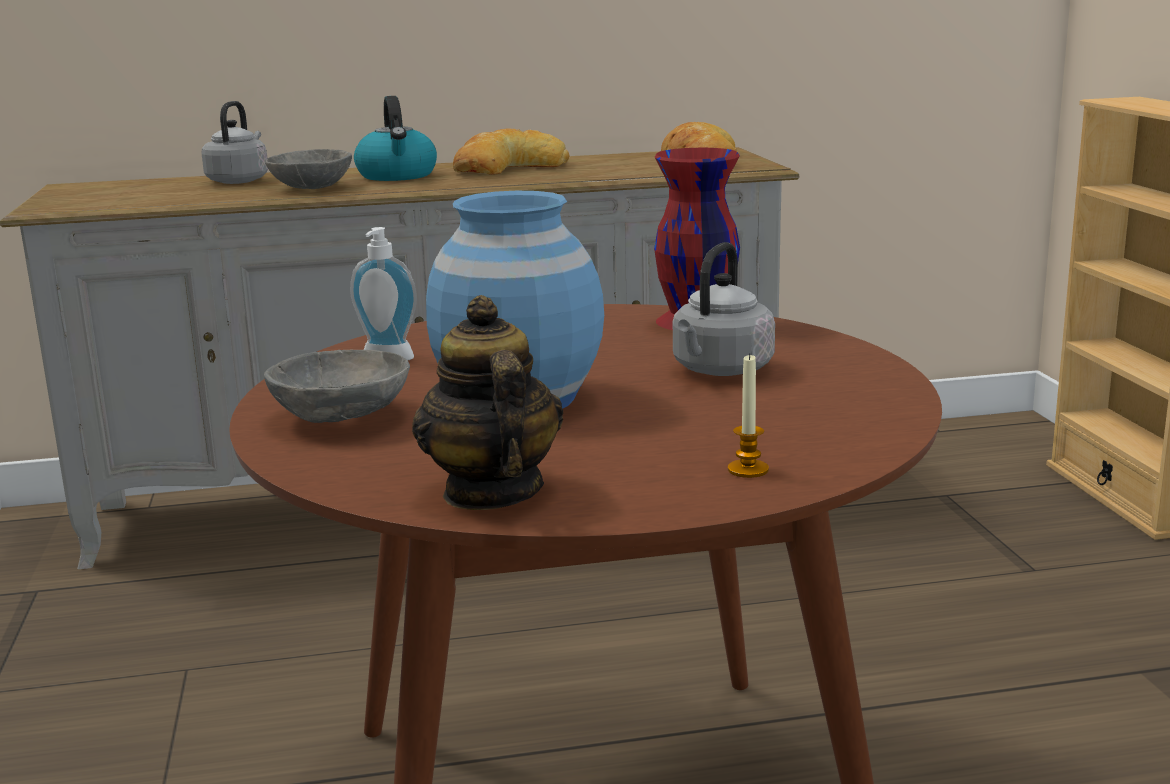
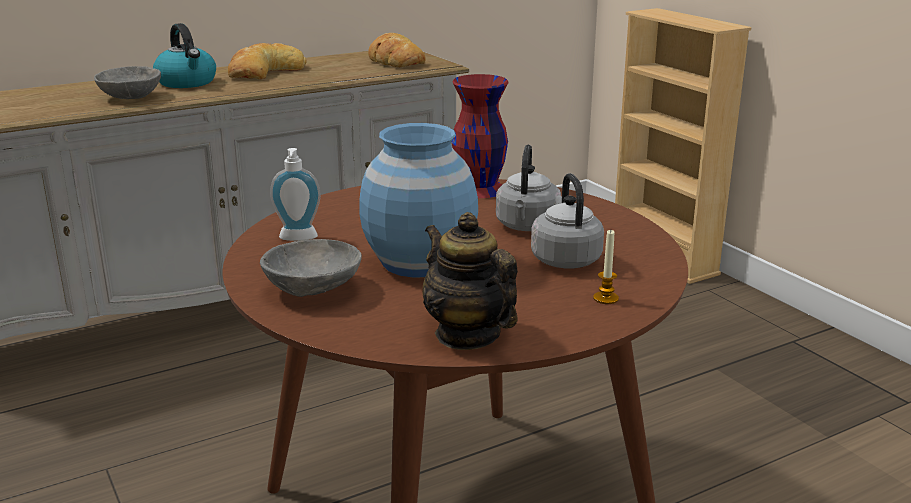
camera: 20 degrees left, 5 degrees up
grey kettle [201,101,268,184] -> grey kettle moved to [531,173,604,268]

